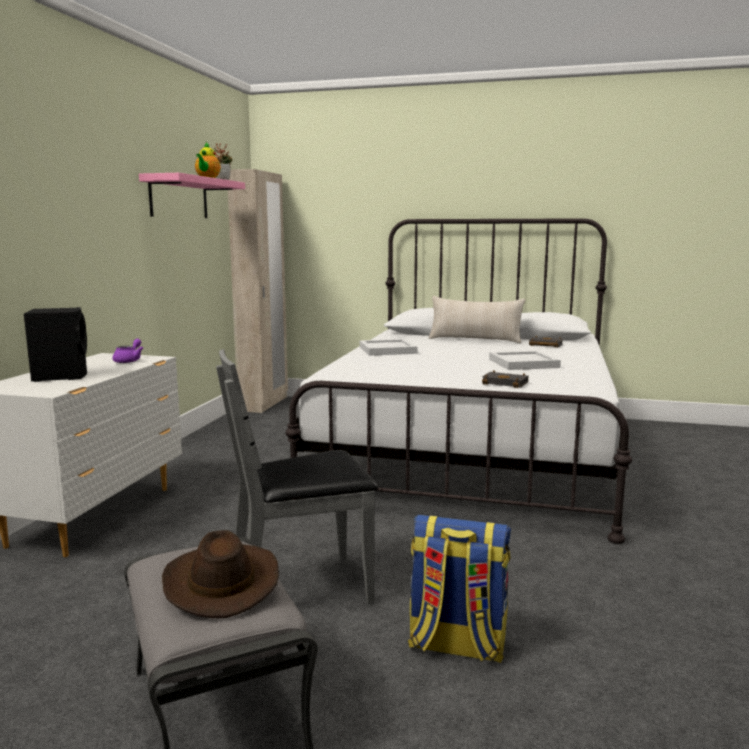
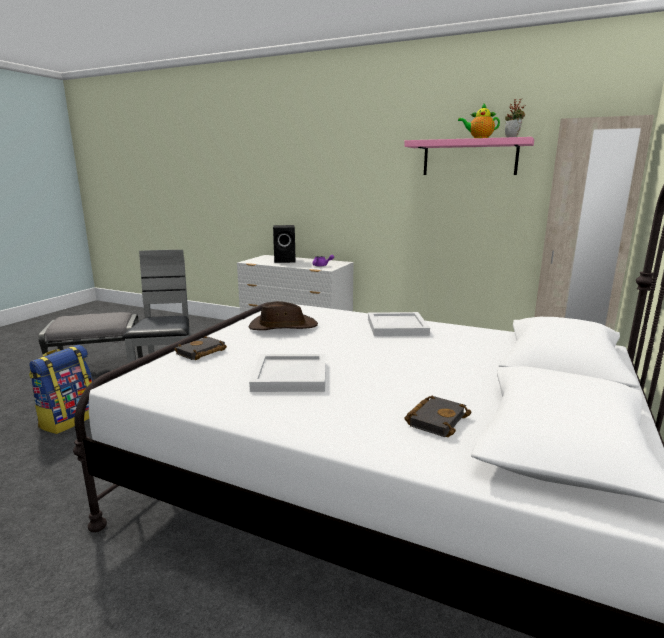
camera: 100 degrees right, 5 degrees up
brown hat [162,530,279,618] -> brown hat moved to [249,301,318,330]
beige pillow [429,296,525,343] -> none

